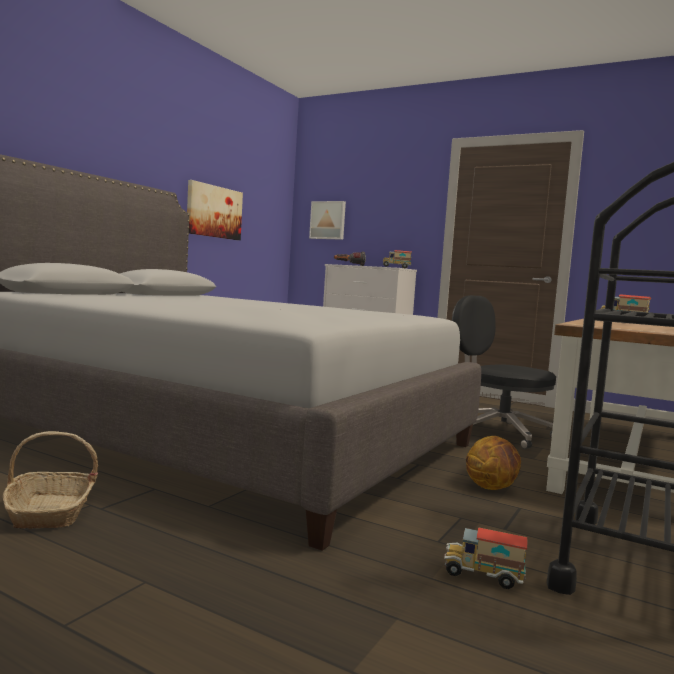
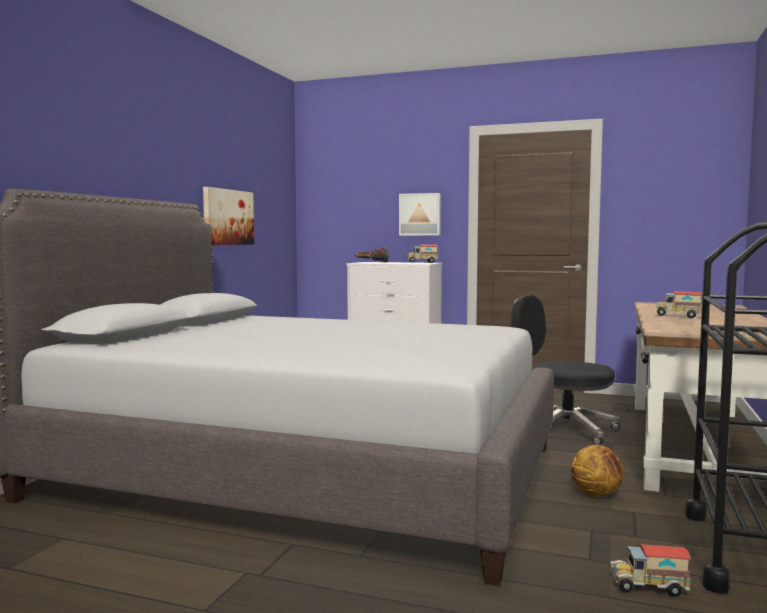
camera: 10 degrees left, 0 degrees up
basket [3,431,98,529] -> none
picture [309,201,346,240] -> picture moved to [399,193,441,236]

